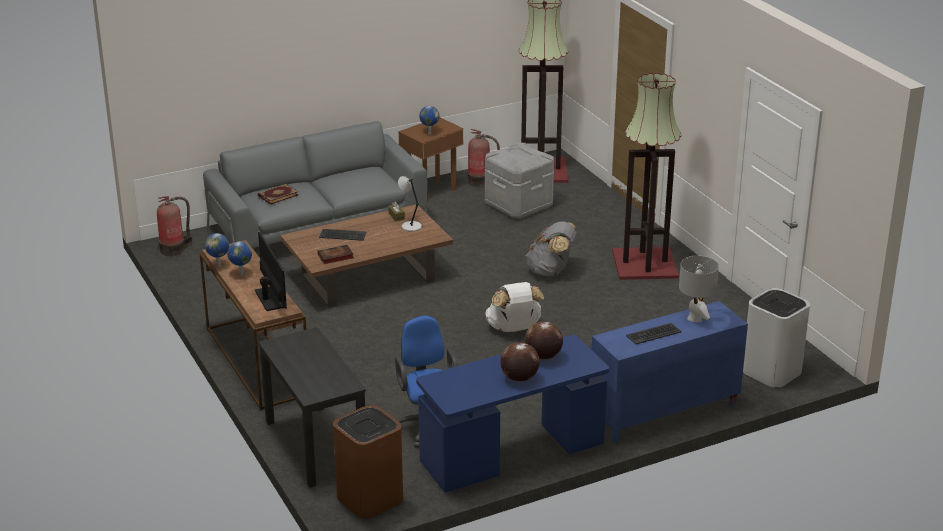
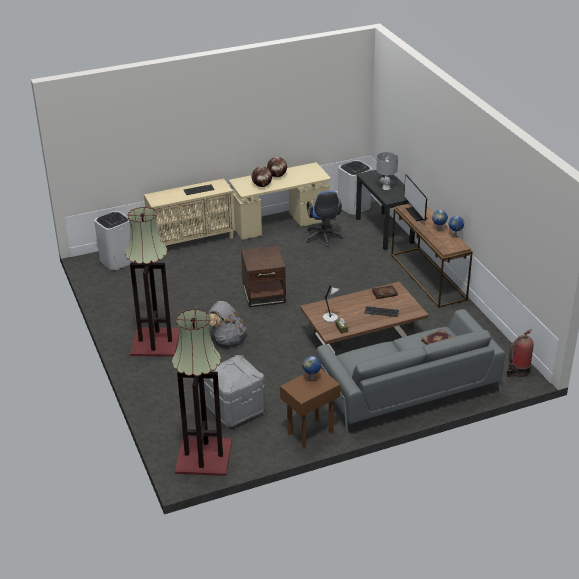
camera: 175 degrees left, 5 degrees up
brown trash can [333,405,403,519] -> white trash can [338,160,372,215]
blue desk [416,335,609,493] -> beige desk [229,162,331,240]
fire extinguisher [468,129,500,187] -> none
white backpack [485,282,544,332] -> brown side table [241,246,286,307]
blue cabinet [592,301,748,443] -> beige cabinet [144,179,235,246]
grey table lamp [679,256,719,322] -> grey table lamp moved to [376,152,398,190]

